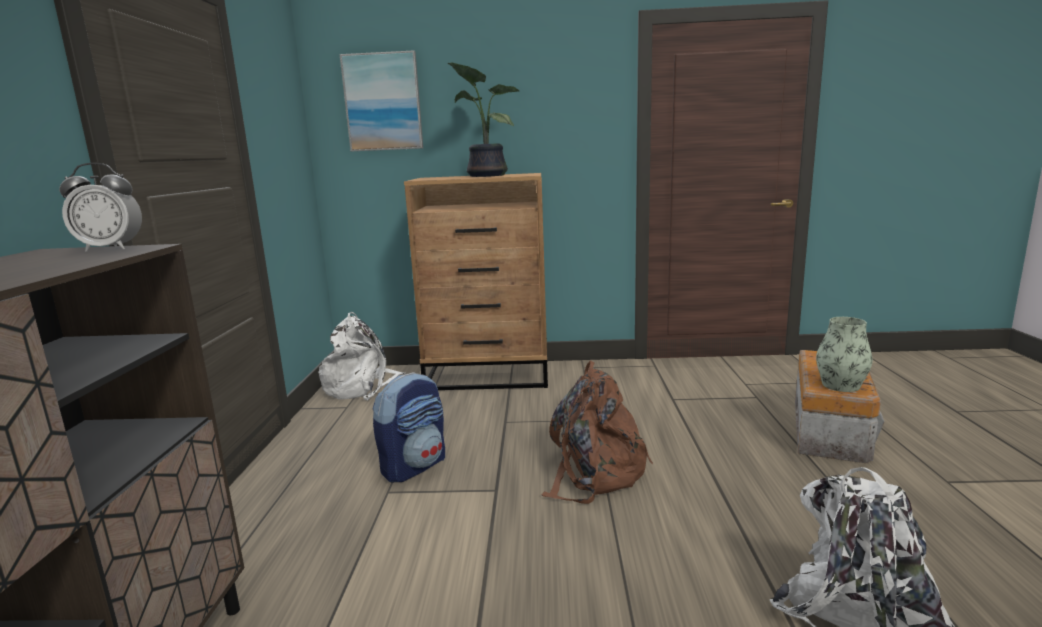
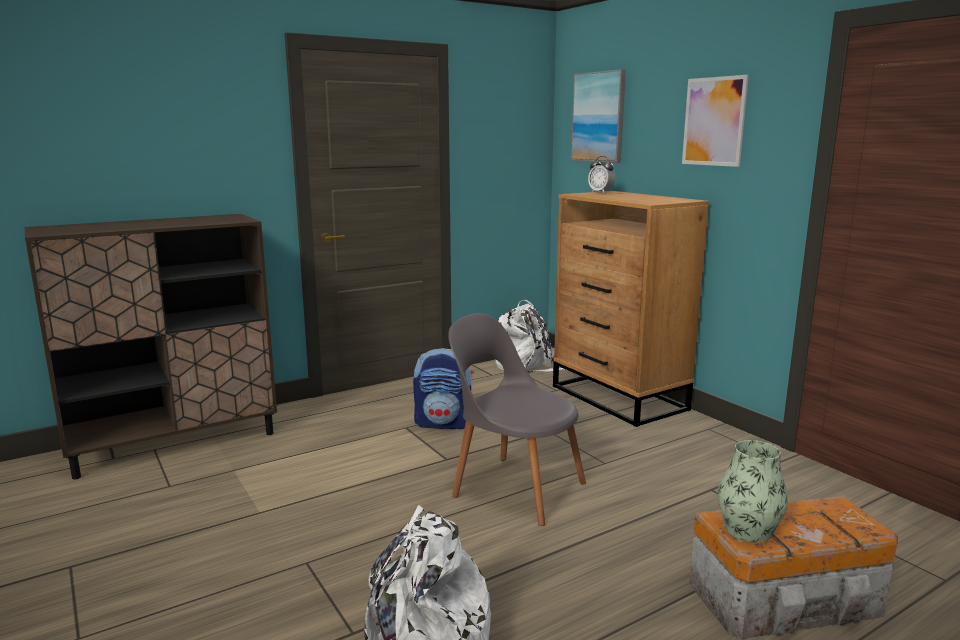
camera: 55 degrees right, 0 degrees up
alarm clock [59,163,142,252] -> alarm clock moved to [588,156,615,193]
potted plant [448,62,519,177] -> none
brown backpack [542,361,653,504] -> grey chair [448,313,586,526]
none -> picture [682,75,749,167]

